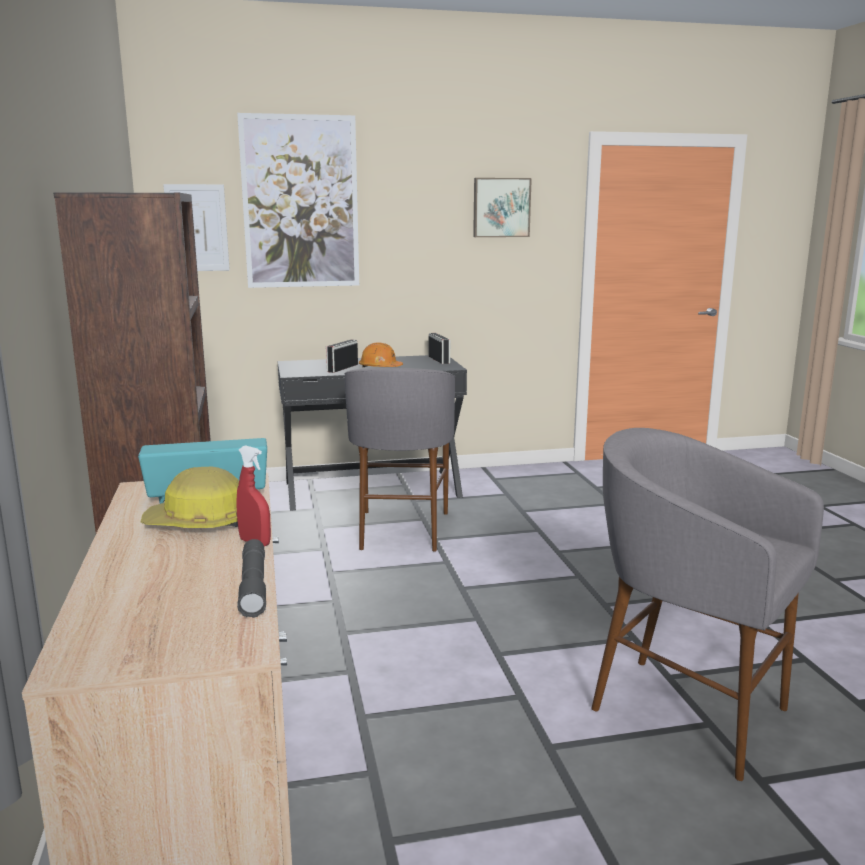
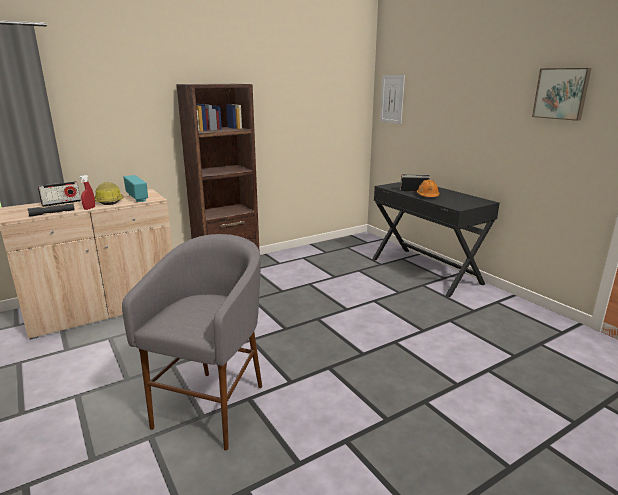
camera: 70 degrees right, 5 degrees up
picture [237,113,359,288] -> none
grey stool [344,368,455,552] -> none
radio [428,333,450,364] -> radio moved to [38,181,81,207]

